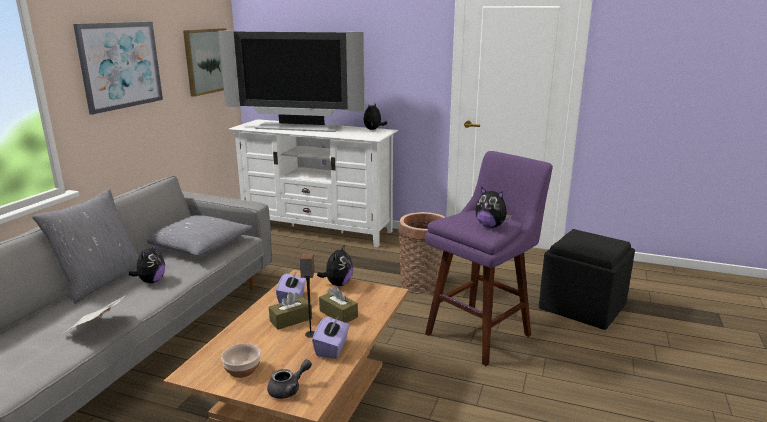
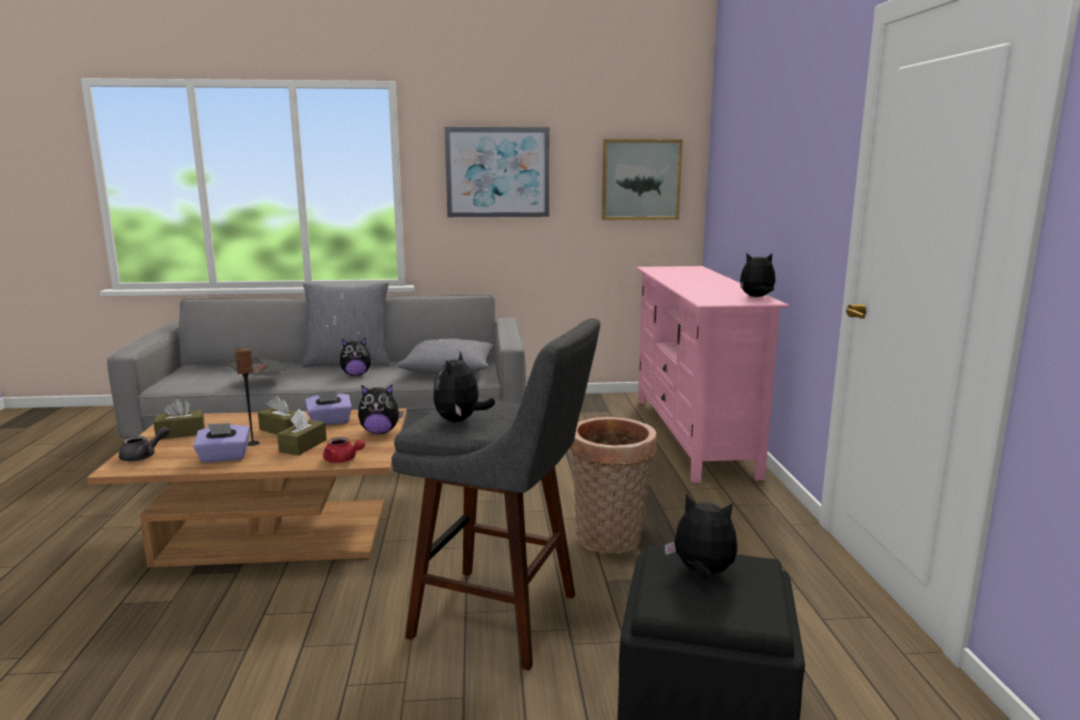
camera: 65 degrees right, 5 degrees down
television [218,30,365,132] -> none
bowl [221,343,261,378] -> brown tissue box [154,399,205,440]
white tv stand [229,119,398,247] -> pink tv stand [636,266,789,483]
grey teapot [267,359,312,399] -> grey teapot turned 75 degrees counterclockwise [119,426,170,461]
purple stool [425,151,553,366] -> grey stool [392,318,600,671]
none -> red teapot [323,437,365,463]
none -> plush toy [664,493,737,579]

